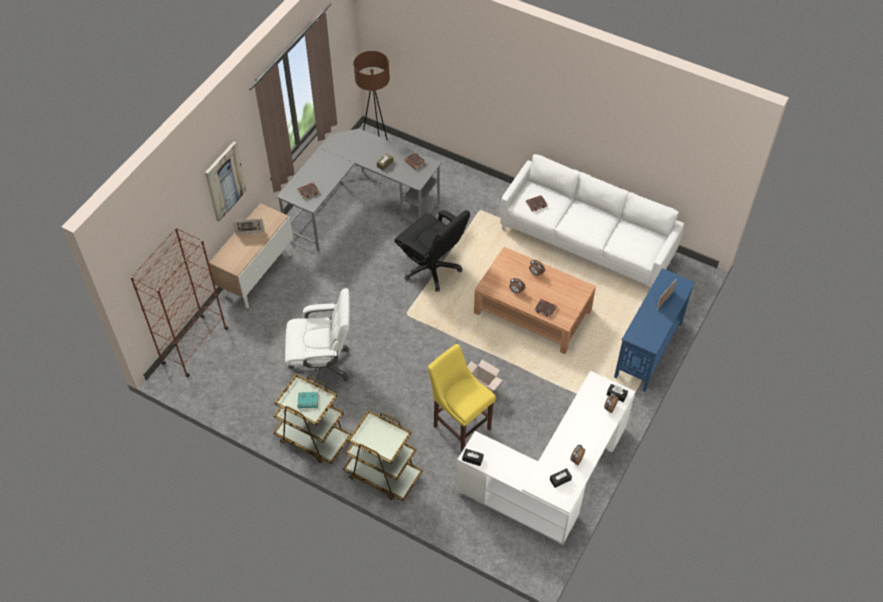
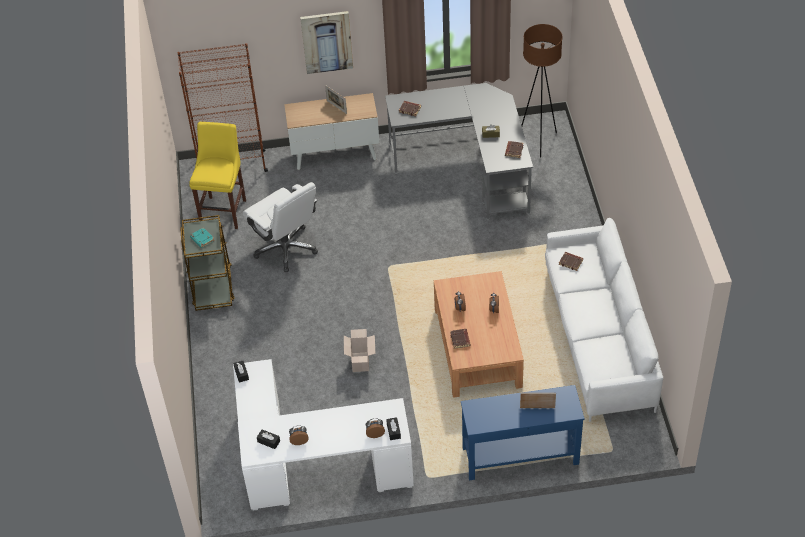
camera: 55 degrees right, 5 degrees down
brown cart [343,410,422,501] -> none
black office chair [394,210,470,292] -> none
yellow stool [428,344,496,452] -> yellow stool moved to [189,122,246,229]

